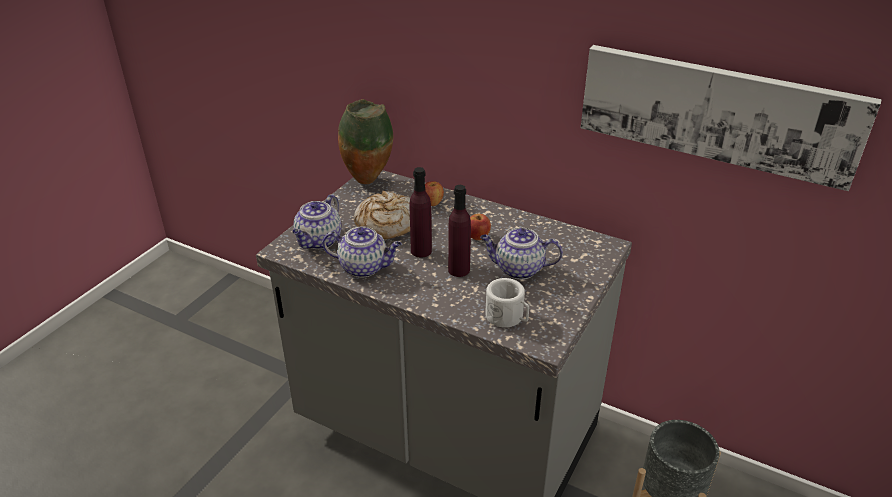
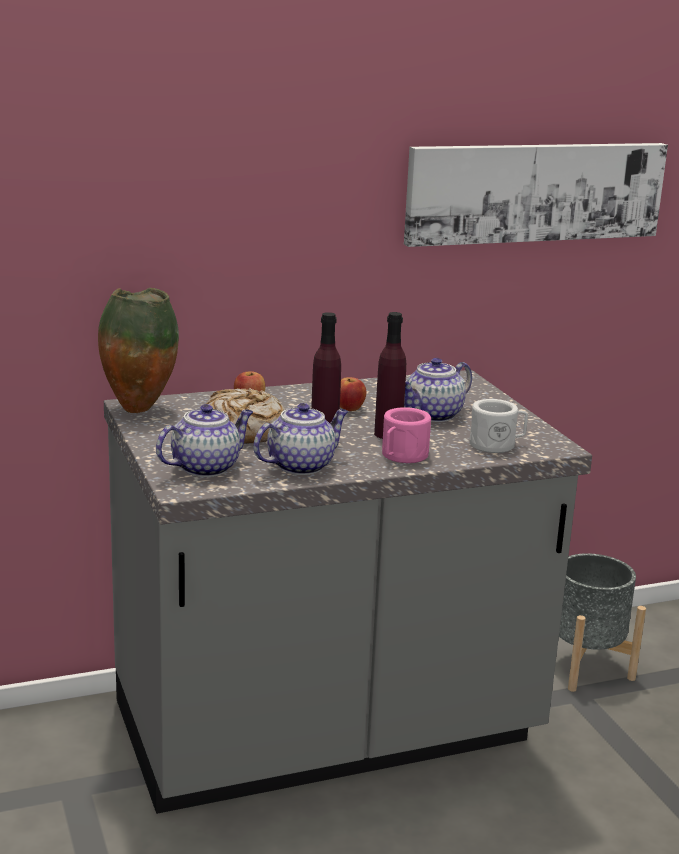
camera: 50 degrees left, 15 degrees down
teapot [292,194,342,249] -> teapot turned 105 degrees counterclockwise [156,404,253,477]
none -> pink mug [382,407,431,463]

